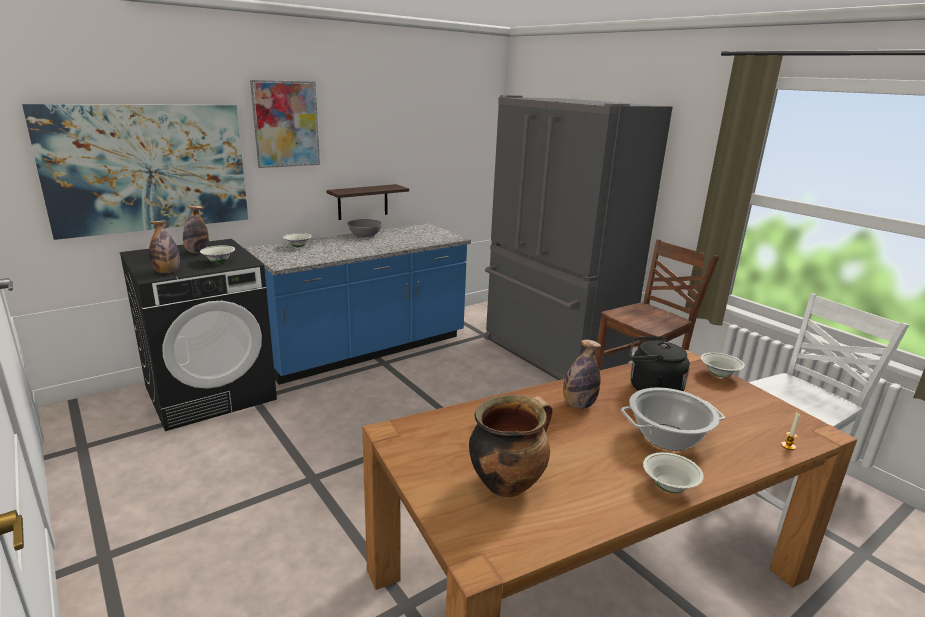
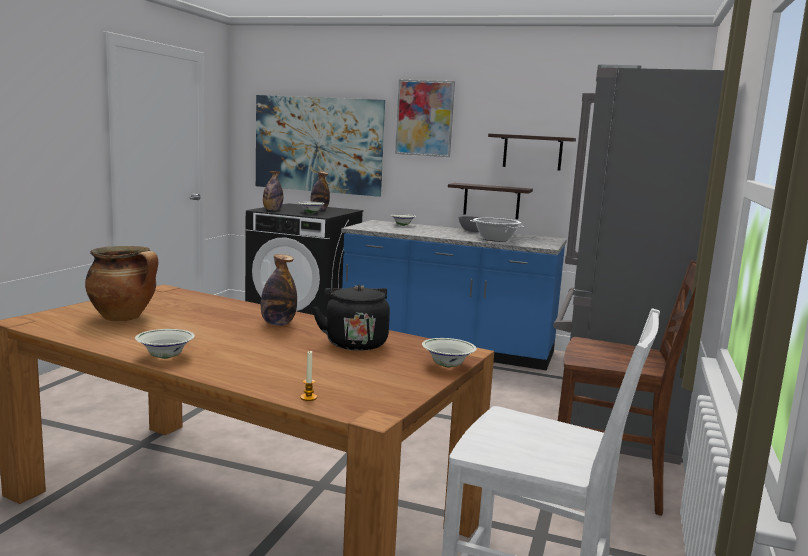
camera: 55 degrees right, 10 degrees down
cooking pot [621,387,725,451] -> cooking pot moved to [470,218,525,242]
none -> shelf [488,133,576,171]

